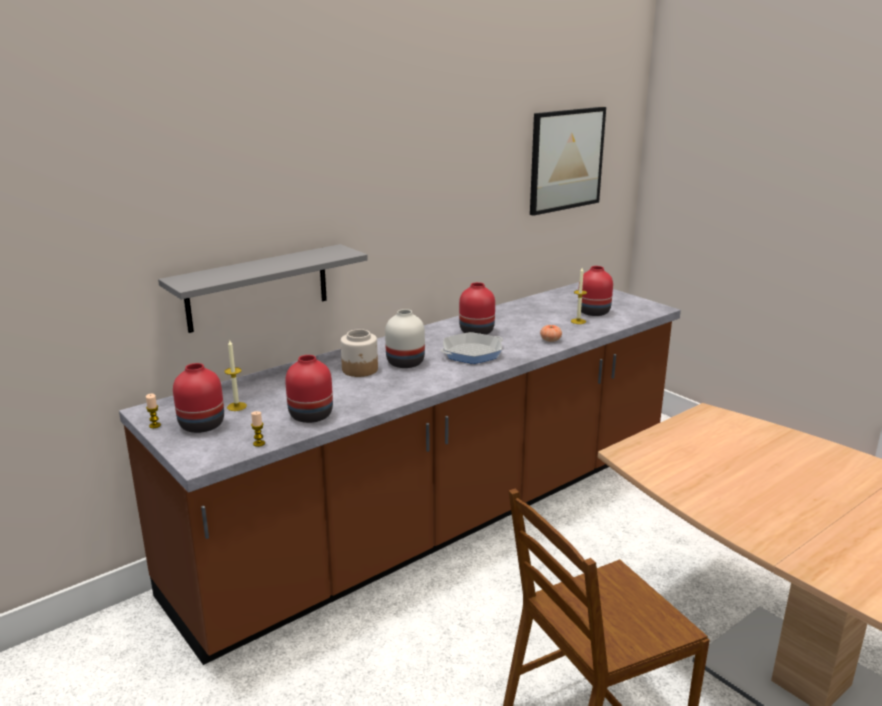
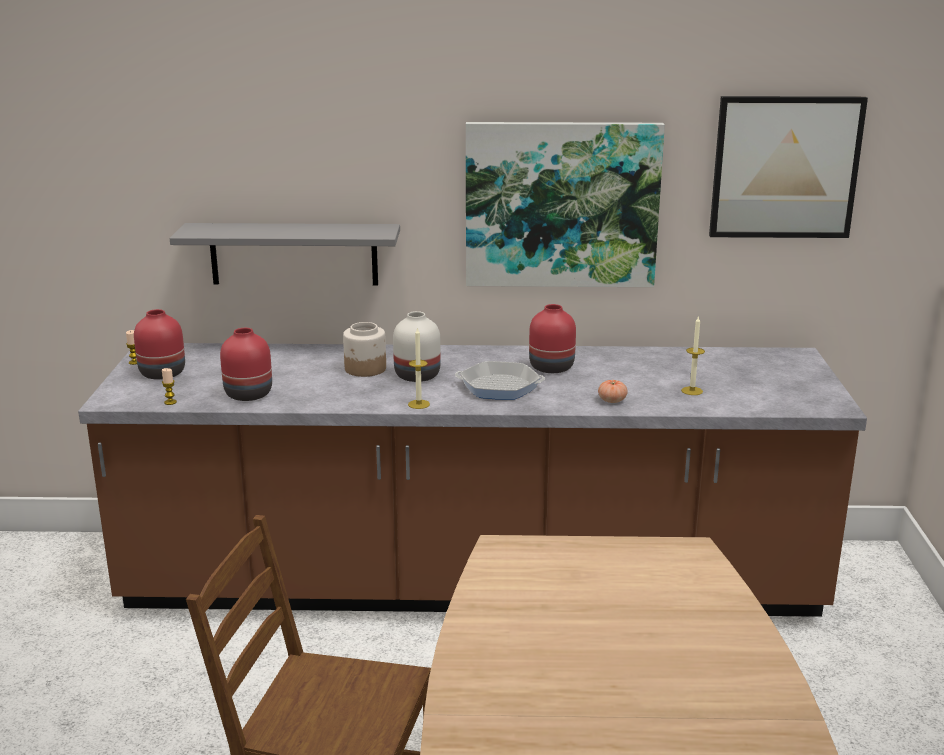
camera: 40 degrees right, 0 degrees up
candle [225,340,247,411] -> candle moved to [408,327,430,409]
red vase [579,266,613,316] -> none
none -> picture [466,122,665,287]

